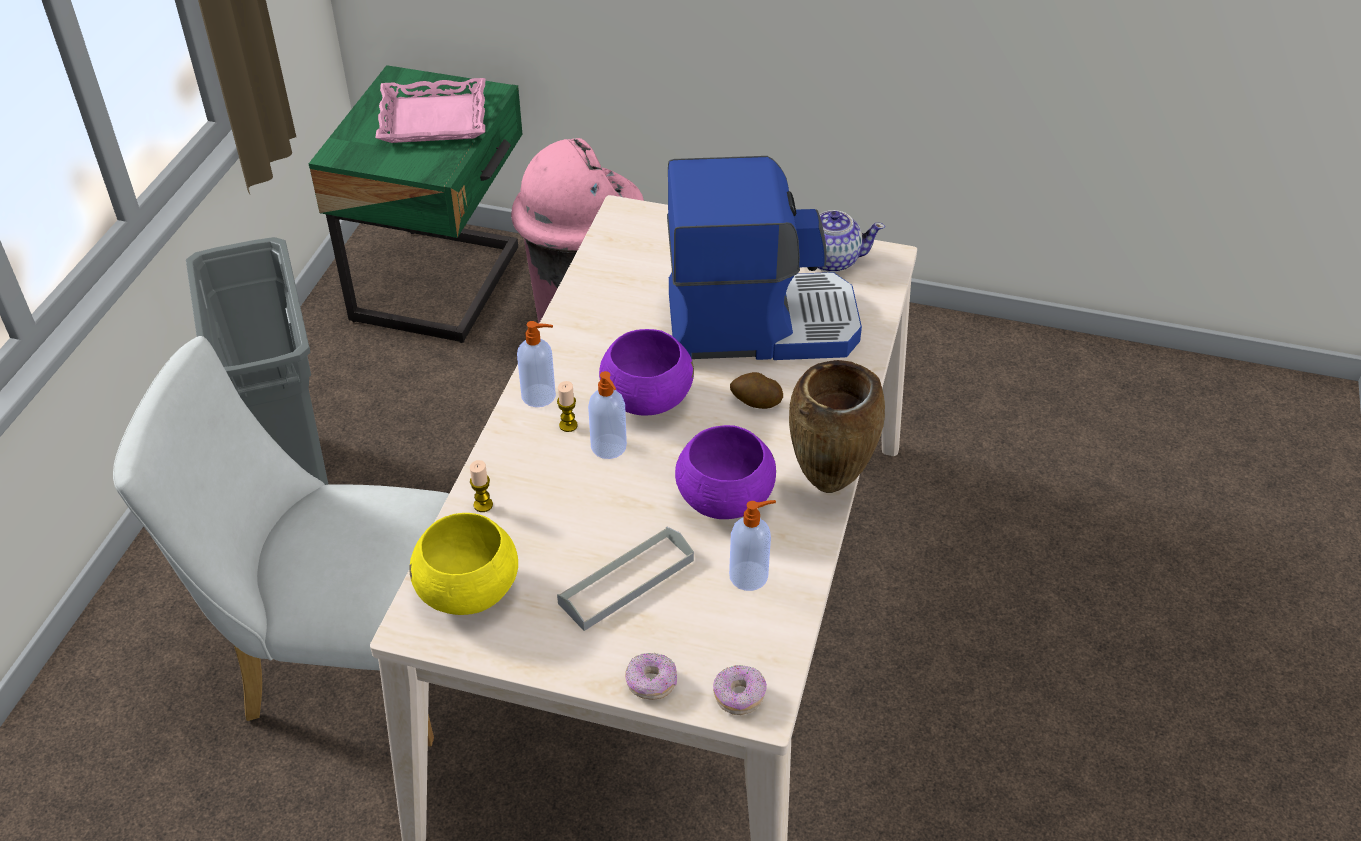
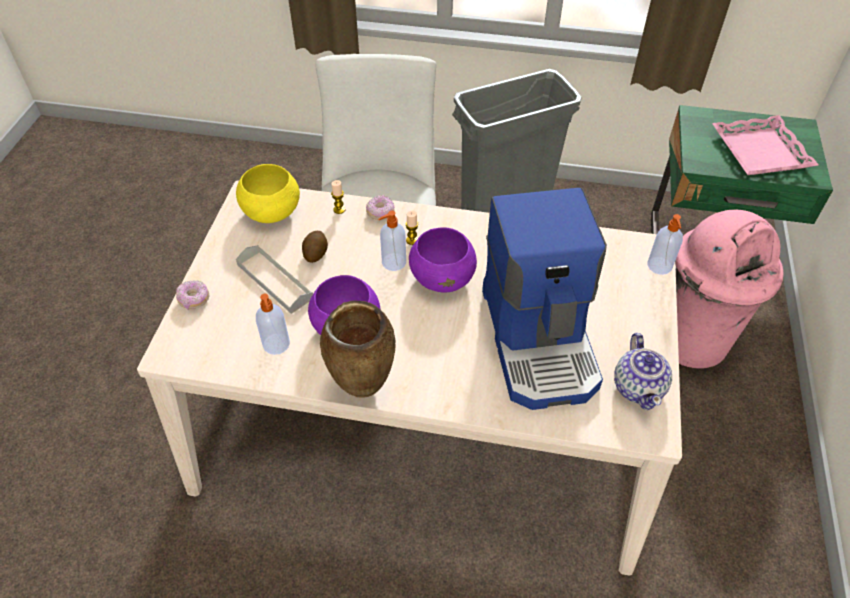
camera: 85 degrees right, 5 degrees up
soap dispenser [517,321,556,407] -> soap dispenser moved to [648,214,683,275]
donut [713,665,767,715] -> donut moved to [366,195,395,220]
potato [730,372,783,409] -> potato moved to [302,231,328,263]

